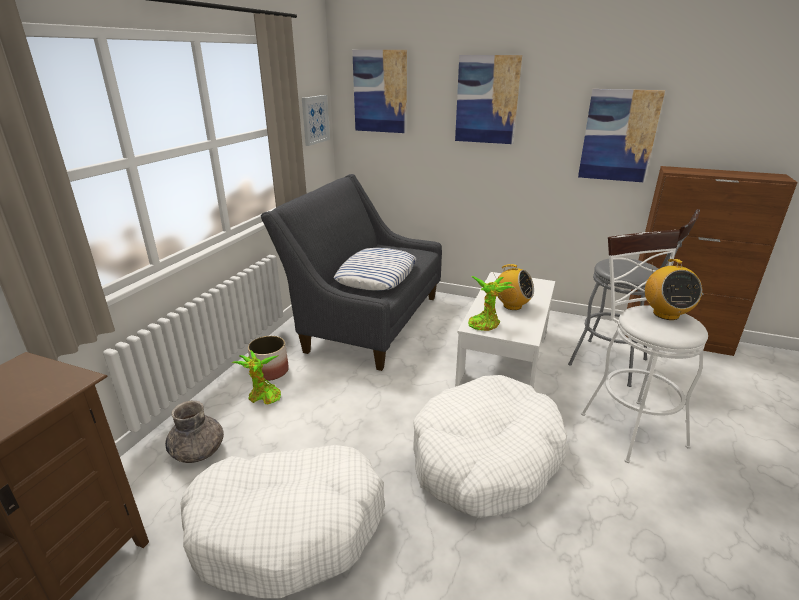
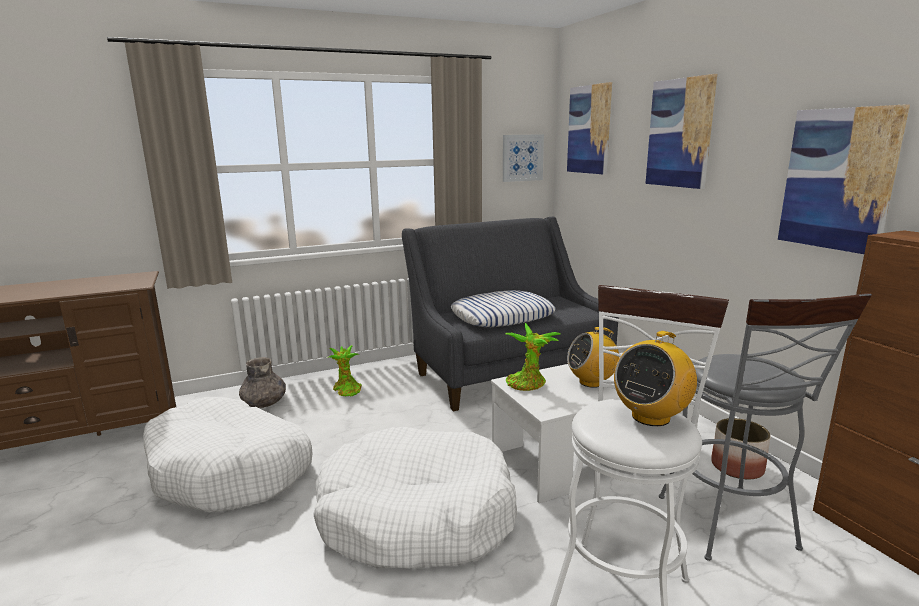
camera: 45 degrees right, 10 degrees down
planter [248,336,289,381] -> planter moved to [711,418,771,480]
radio [493,264,534,310] -> radio turned 90 degrees clockwise [567,327,619,388]

